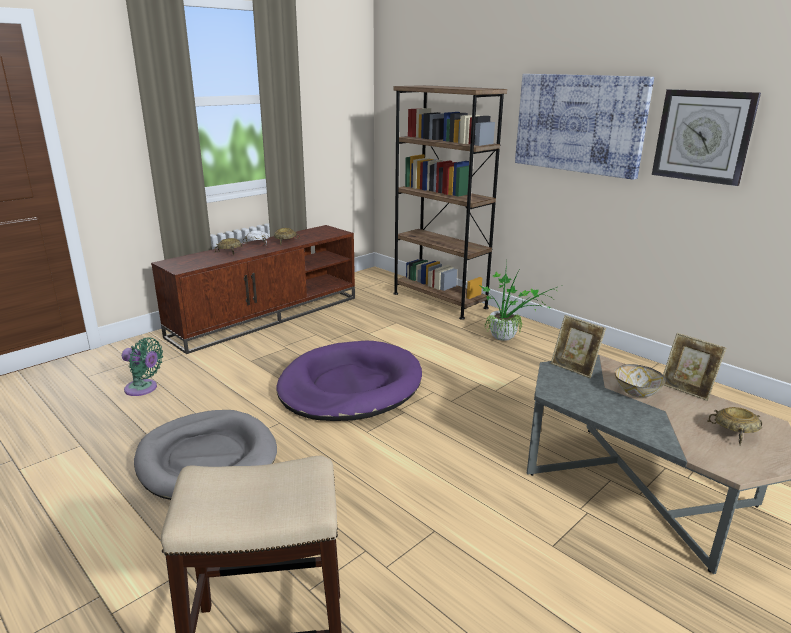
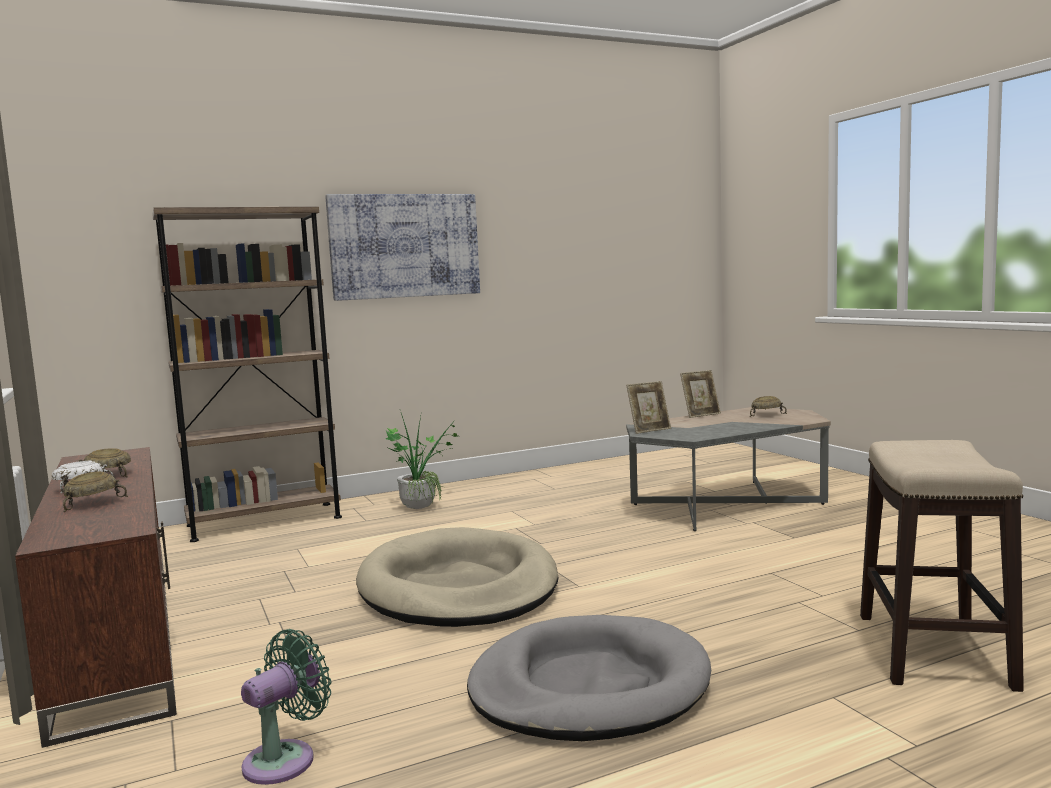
camera: 70 degrees left, 15 degrees down
purple dog bed [276,341,422,421] -> beige dog bed [356,527,559,627]
bowl [614,364,666,398] -> none
wall clock [652,89,761,186] -> none

